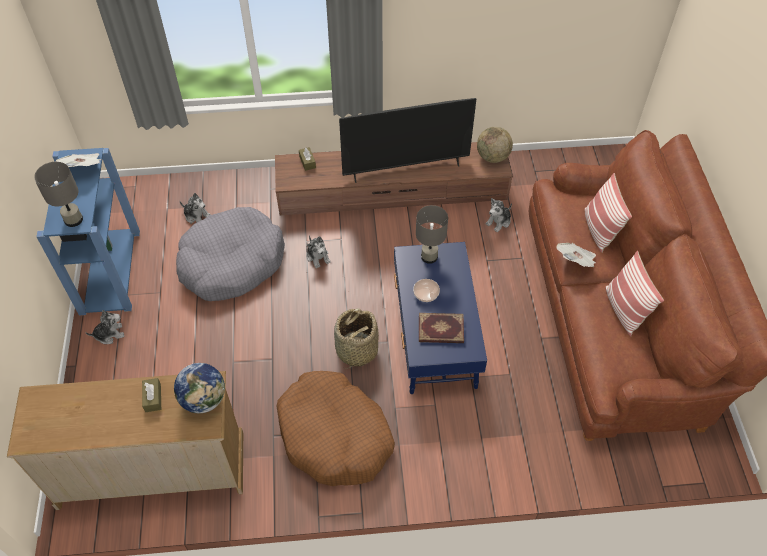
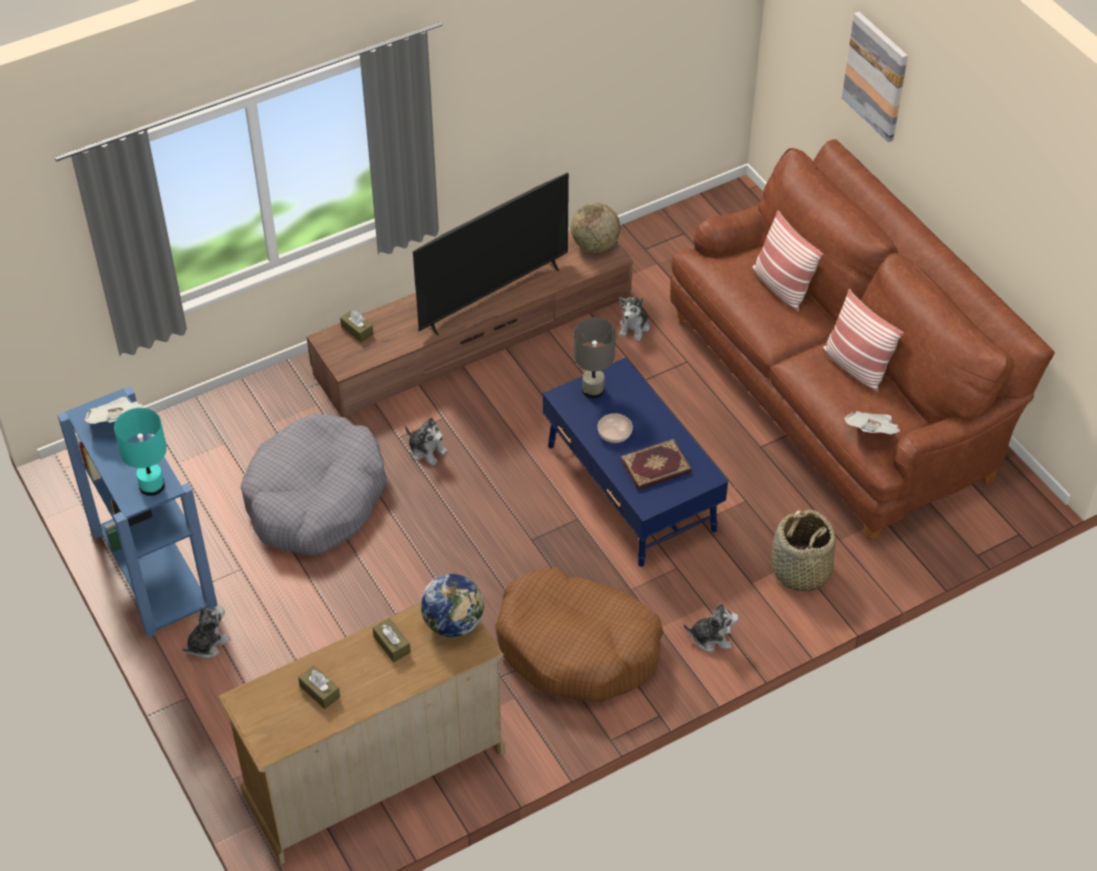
camera: 25 degrees left, 5 degrees down
grey table lamp [34,162,83,227] -> turquoise table lamp [114,408,167,496]
plush toy [180,193,211,224] -> plush toy moved to [684,603,739,652]
basket [334,308,379,369] -> basket moved to [772,510,836,595]
newspaper [557,243,596,267] -> newspaper moved to [844,411,900,434]
none -> brown tissue box [298,665,340,709]
none -> picture [842,12,908,142]

